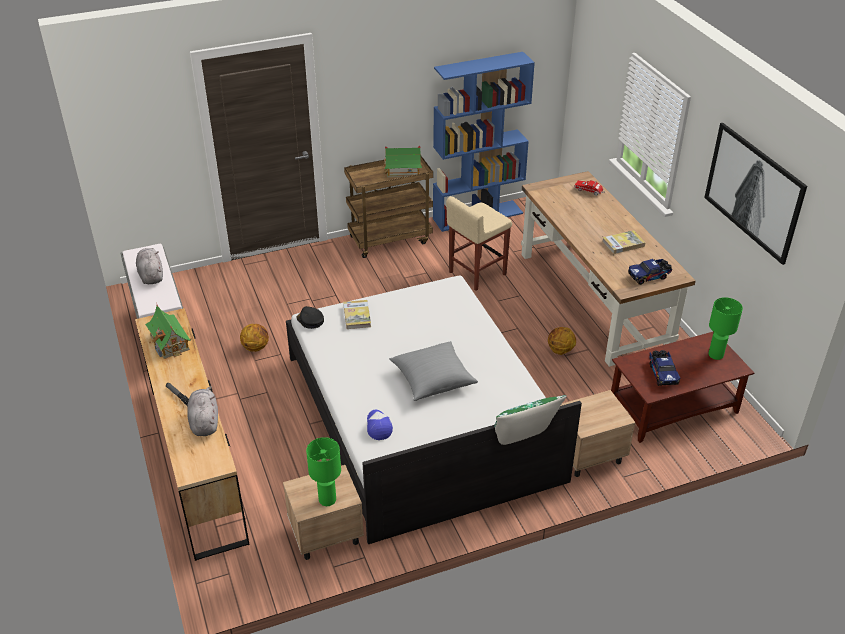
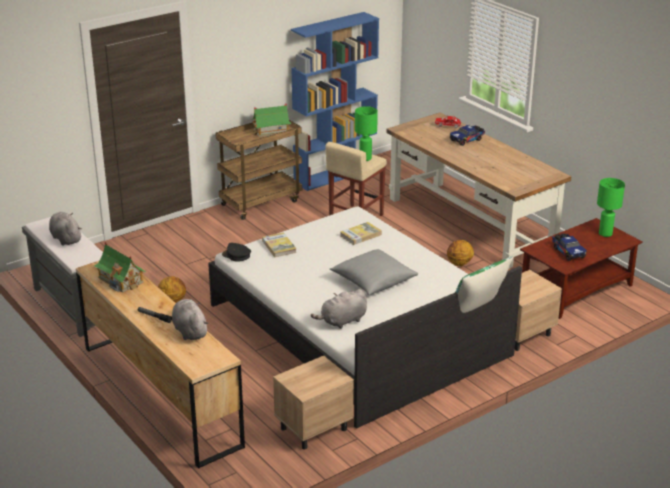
camera: 15 degrees left, 10 degrees down
green table lamp [306,437,341,506] -> green table lamp moved to [355,106,378,161]
cap [367,410,393,440] -> grey plush toy [311,289,367,329]
book [602,230,646,254] -> book moved to [341,222,382,245]
toy truck [628,259,672,285] -> toy truck moved to [450,125,485,146]
picture [704,123,807,265] -> none

